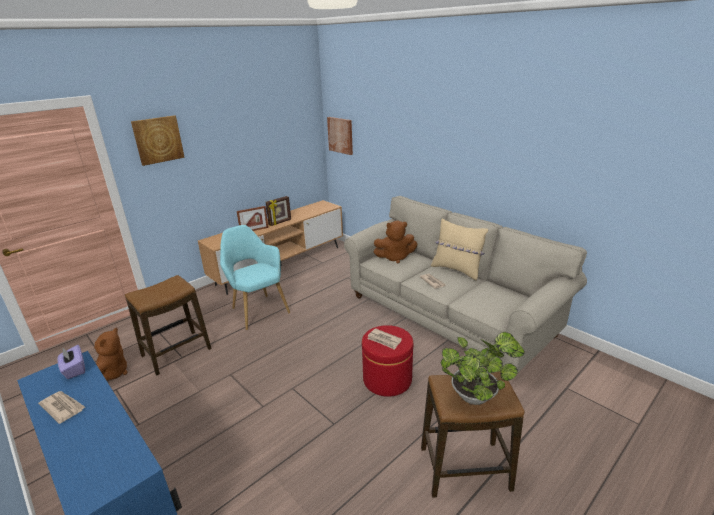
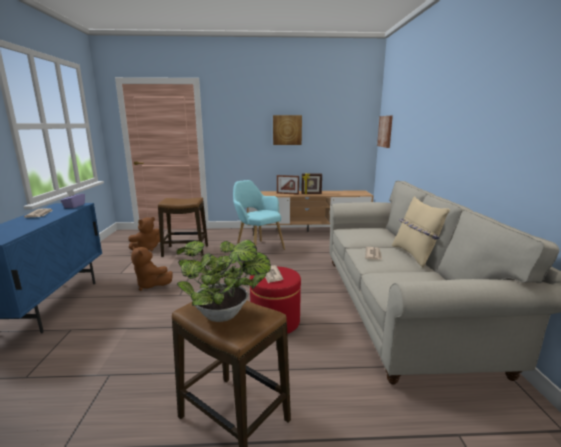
camera: 40 degrees right, 10 degrees down
picture [131,115,185,166] -> picture moved to [273,115,302,145]
turquoise armchair [220,225,290,330] -> turquoise armchair turned 45 degrees counterclockwise [233,180,285,250]
brown plush toy [373,220,417,264] -> brown plush toy moved to [131,247,173,291]

